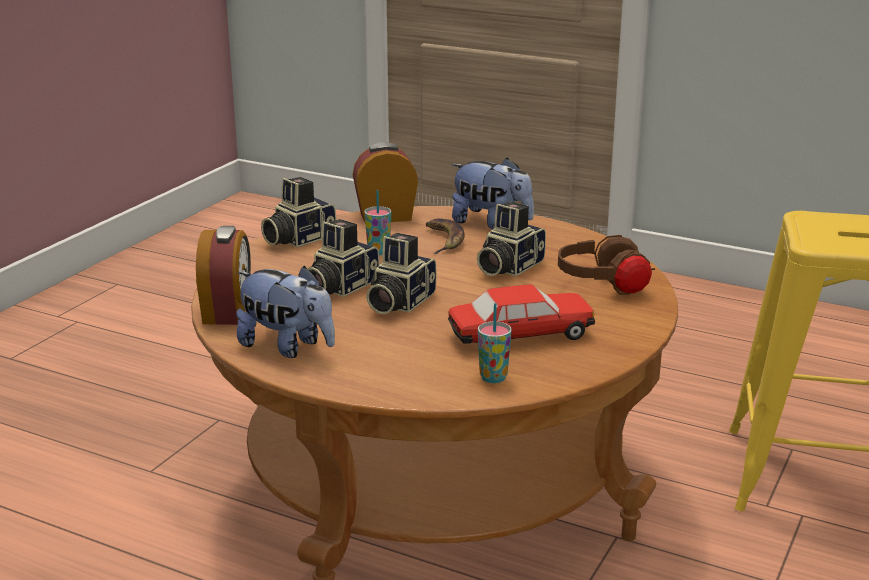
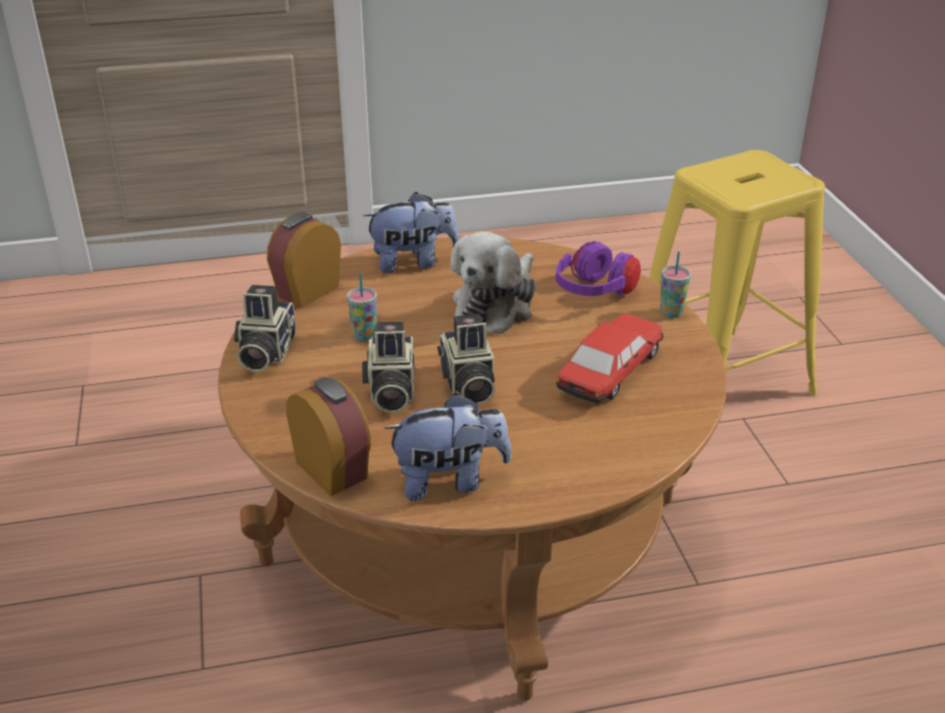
camera: 40 degrees left, 10 degrees up
banana [426,219,465,254] -> none
camera [477,202,546,276] -> plush toy [451,232,536,335]
cup [478,303,512,383] -> cup moved to [660,252,691,318]
brown headphones [558,235,655,295] -> purple headphones [556,241,641,297]

